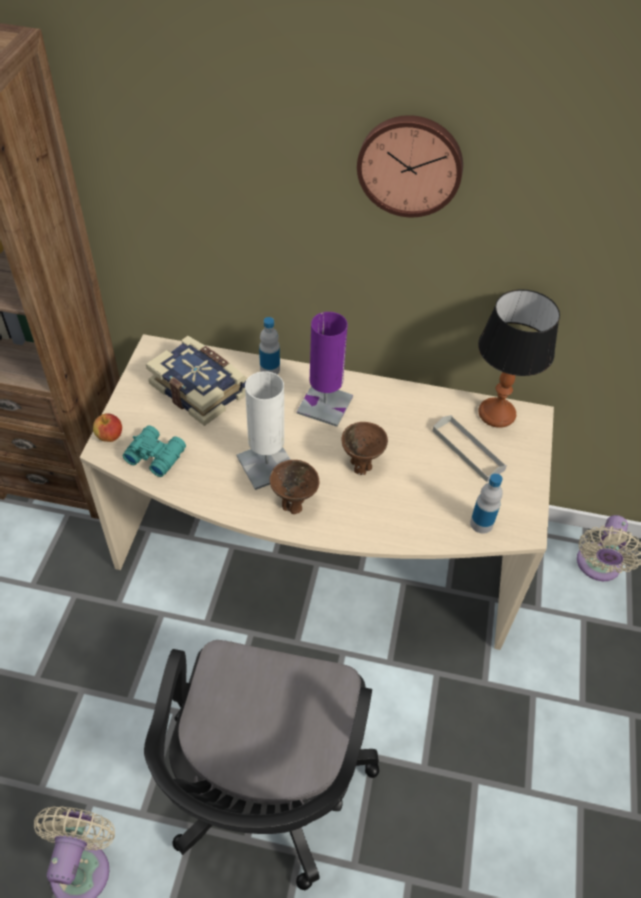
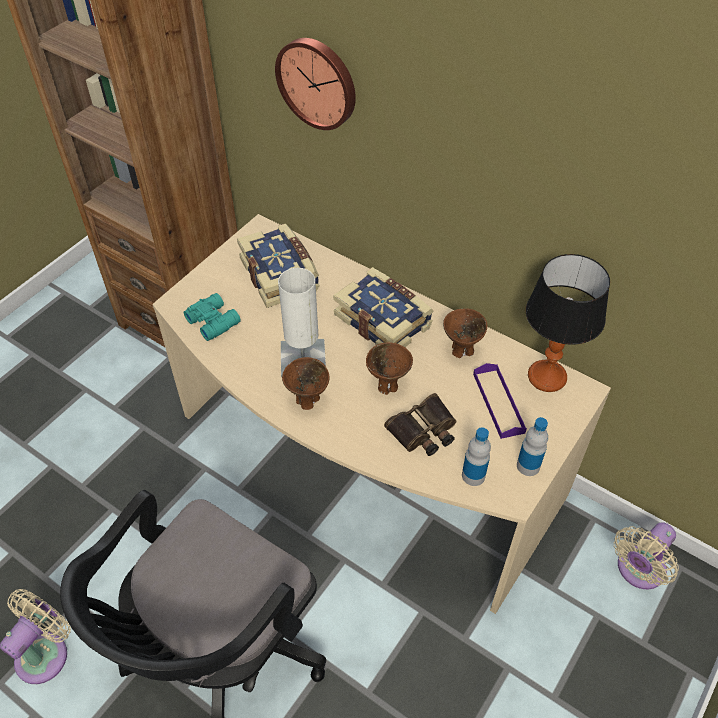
camera: 25 degrees right, 0 degrees up
apple [93,413,122,442] -> none
bottle [259,317,280,375] -> bottle moved to [517,417,548,476]
purple table lamp [297,312,353,427] -> book [333,267,434,347]
wall clock [357,115,463,217] -> wall clock moved to [275,38,356,130]
grey tray [433,415,507,482] -> purple tray [473,363,527,439]
none -> binoculars [384,393,456,456]
none -> brown bowl [443,309,487,358]

